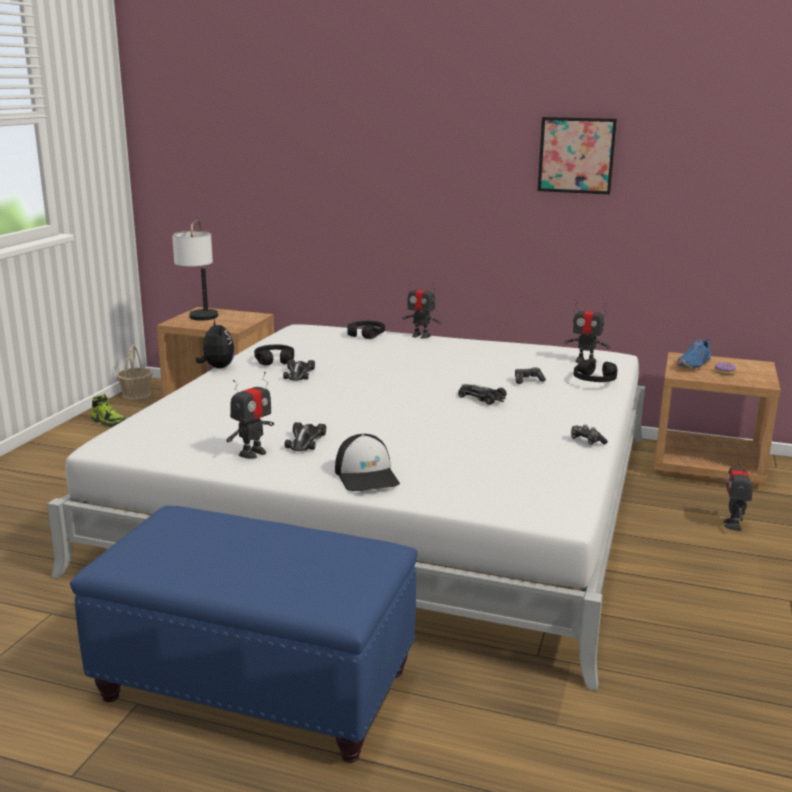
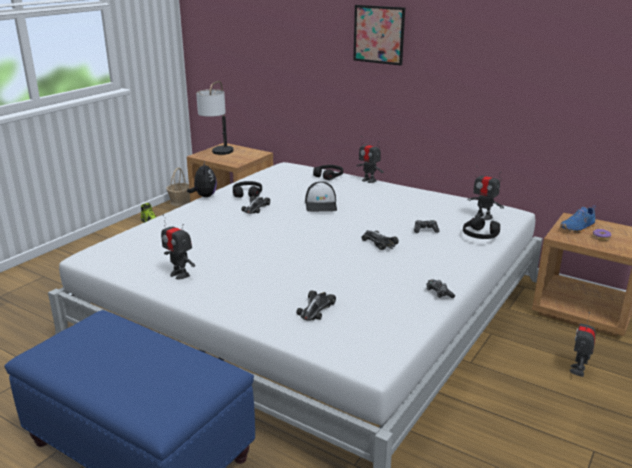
camera: 15 degrees right, 5 degrees up
toy robot [226,372,274,459] -> toy robot turned 75 degrees clockwise [161,215,195,279]
toy car [285,422,326,451] -> toy car moved to [296,290,336,321]
cap [335,434,400,491] -> cap moved to [305,182,337,212]
picture [538,117,617,194] -> picture moved to [353,5,405,66]

